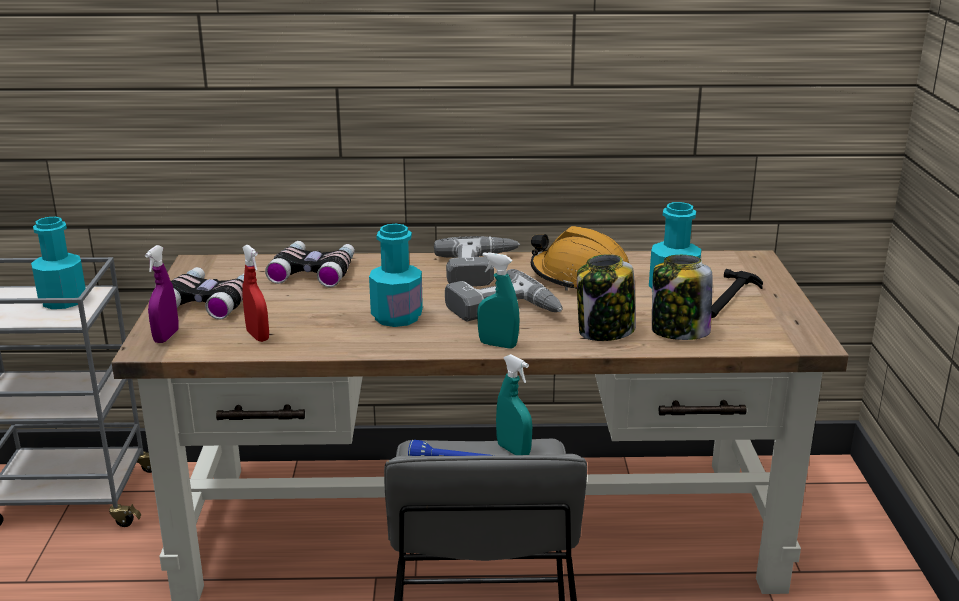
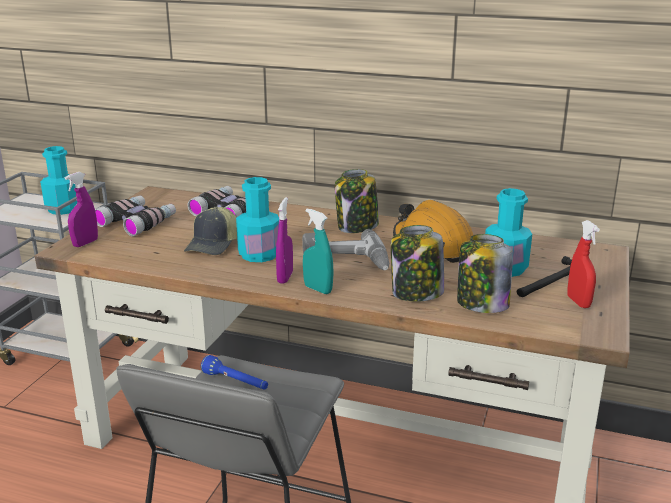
camera: 20 degrees right, 0 degrees up
red spray bottle [242,245,269,342] -> red spray bottle moved to [568,220,600,308]
power drill [434,236,520,287] -> jar [335,169,379,233]
turquoise spray bottle [496,354,532,455] -> none
none -> cap [184,207,237,255]
none -> purple spray bottle [276,197,293,284]

